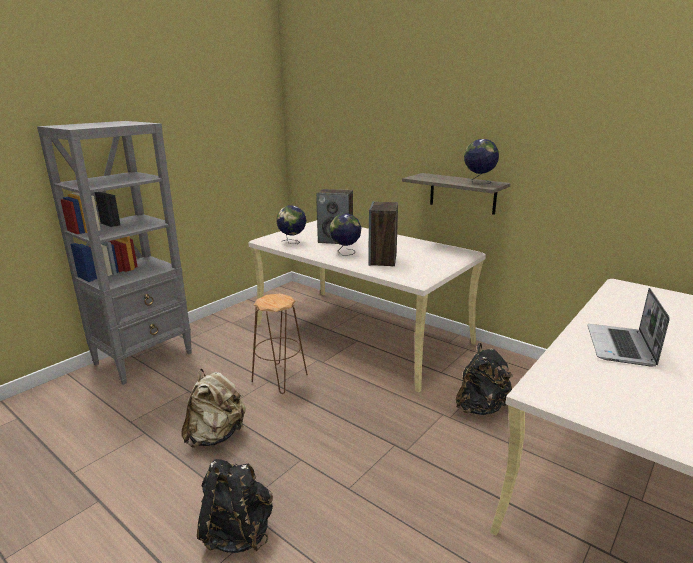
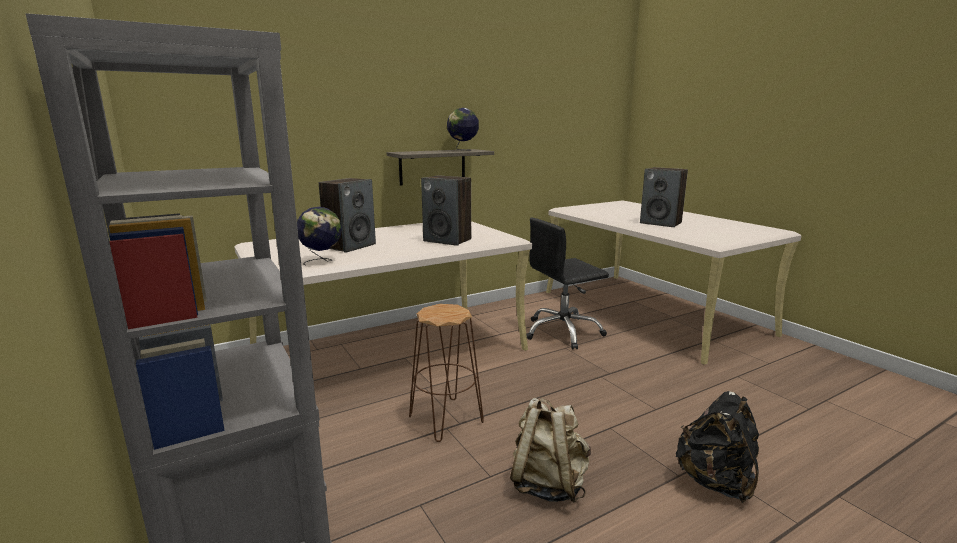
camera: 70 degrees left, 5 degrees down
globe [330,213,361,255] -> none
black backpack [456,343,512,415] -> black office chair [526,218,609,350]
laptop [587,288,670,366] -> speaker [640,167,688,227]

